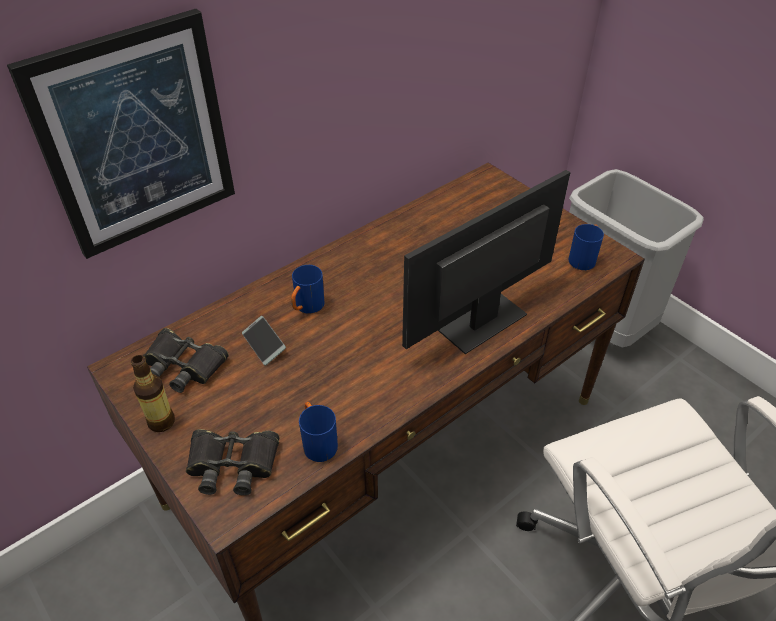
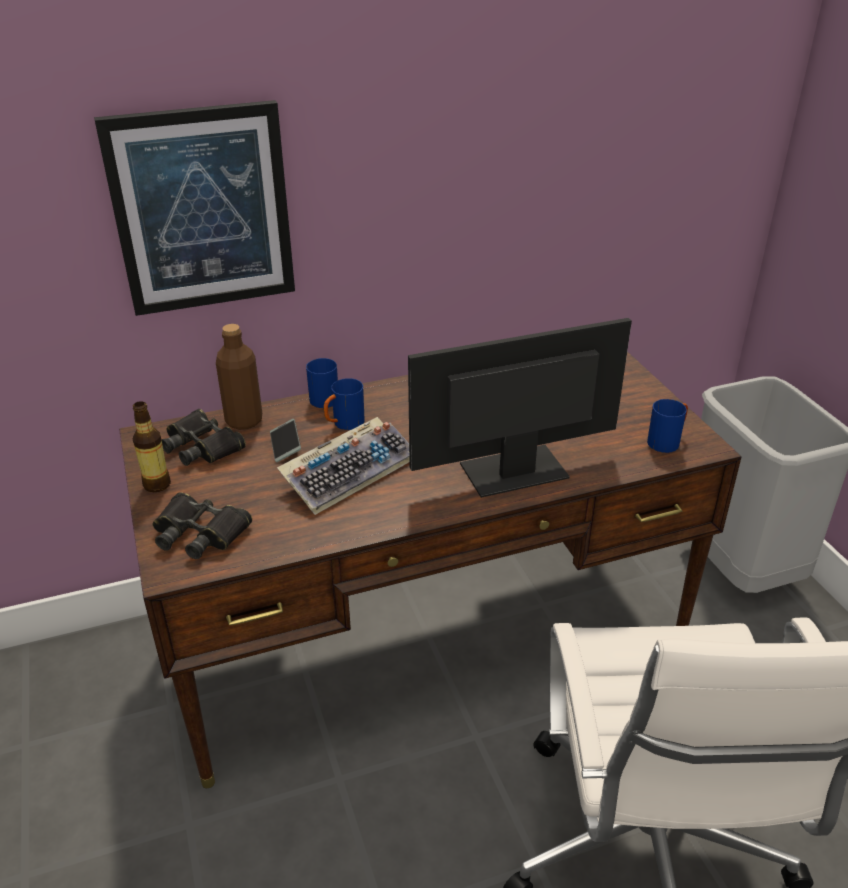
camera: 20 degrees right, 10 degrees down
blue mug [299,402,338,462] -> blue mug moved to [306,358,338,408]
none -> brown bottle [216,324,262,430]
none -> keyboard [277,417,410,515]

